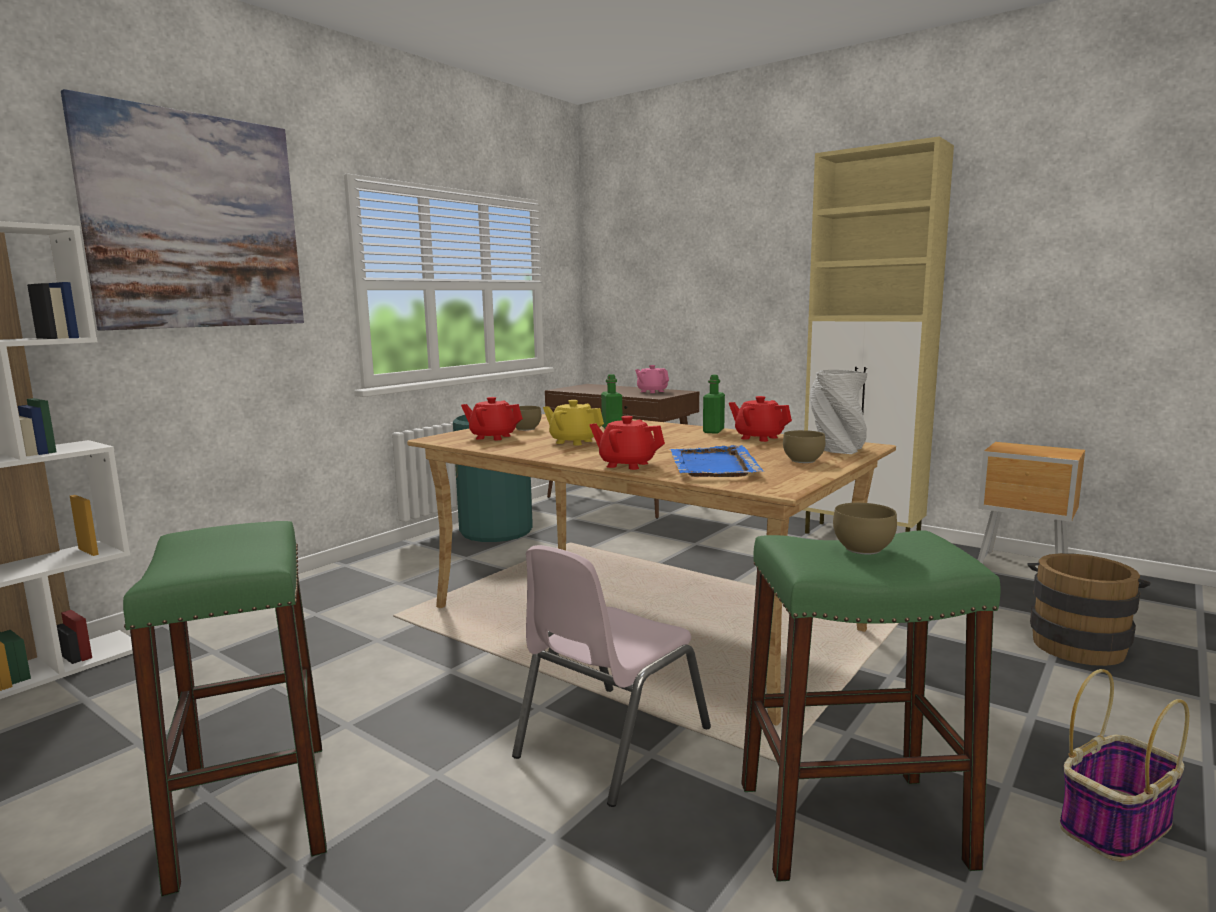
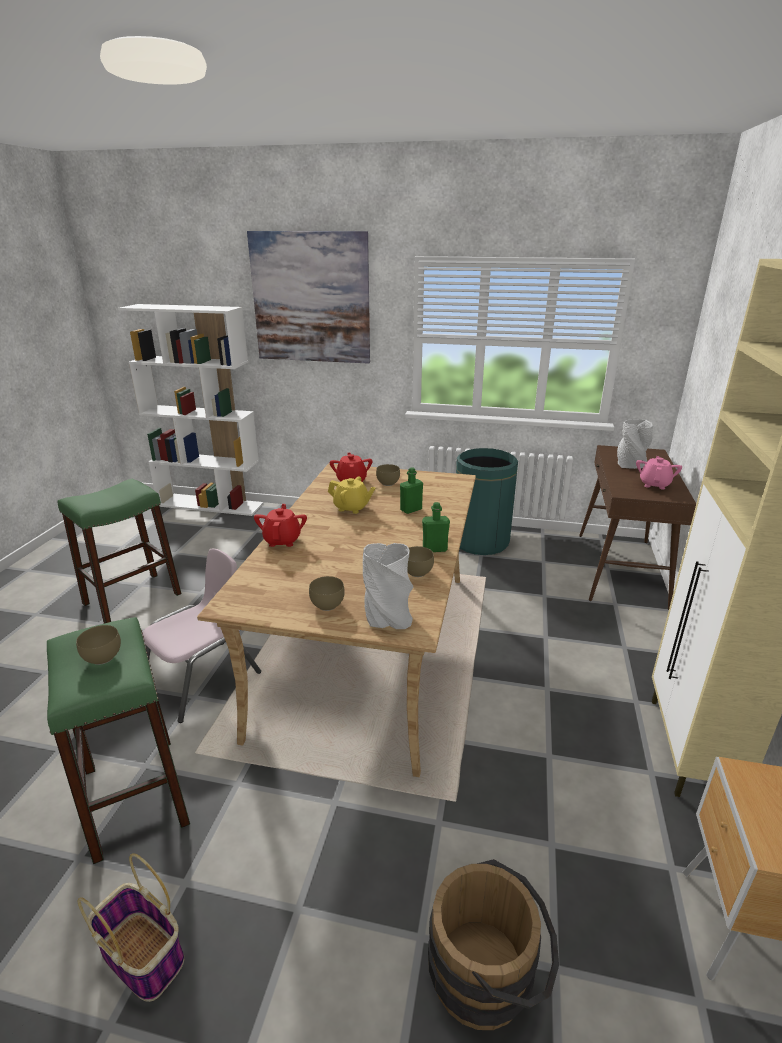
camera: 65 degrees right, 15 degrees up
pink chair [512,545,711,807] -> pink chair turned 120 degrees clockwise [142,549,261,723]
yellow teapot [543,400,604,446] -> yellow teapot turned 105 degrees clockwise [328,476,376,514]
blue tray [669,445,764,477] -> none
red teapot [729,396,792,442] -> brown bowl [407,546,434,577]
none -> grey vase [617,420,653,469]

